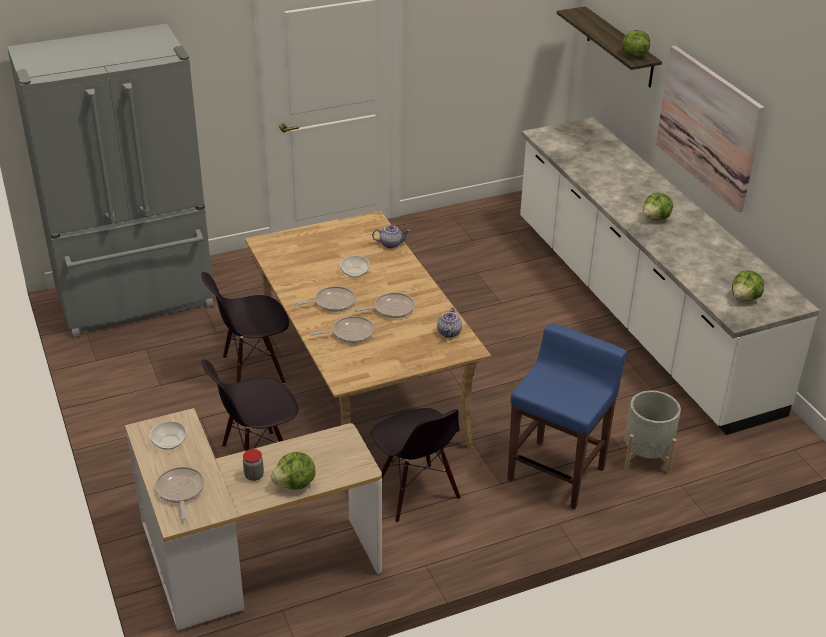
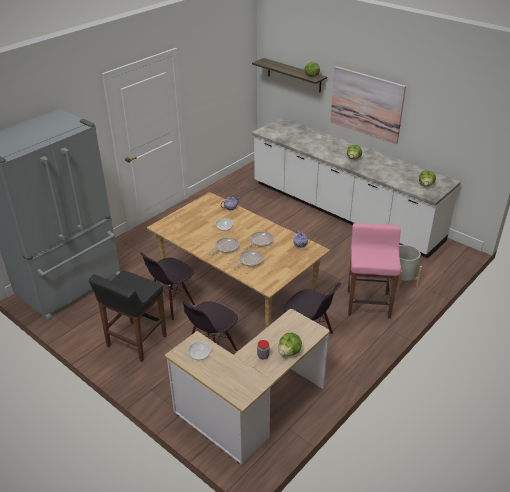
camera: 25 degrees left, 0 degrees up
frying pan [155,467,204,520] -> none
blue stool [507,323,627,509] -> pink stool [348,223,401,319]
none -> black stool [89,271,167,362]

